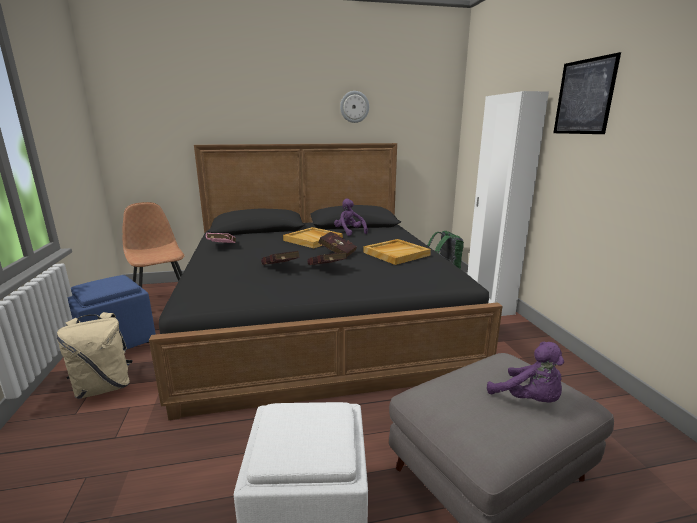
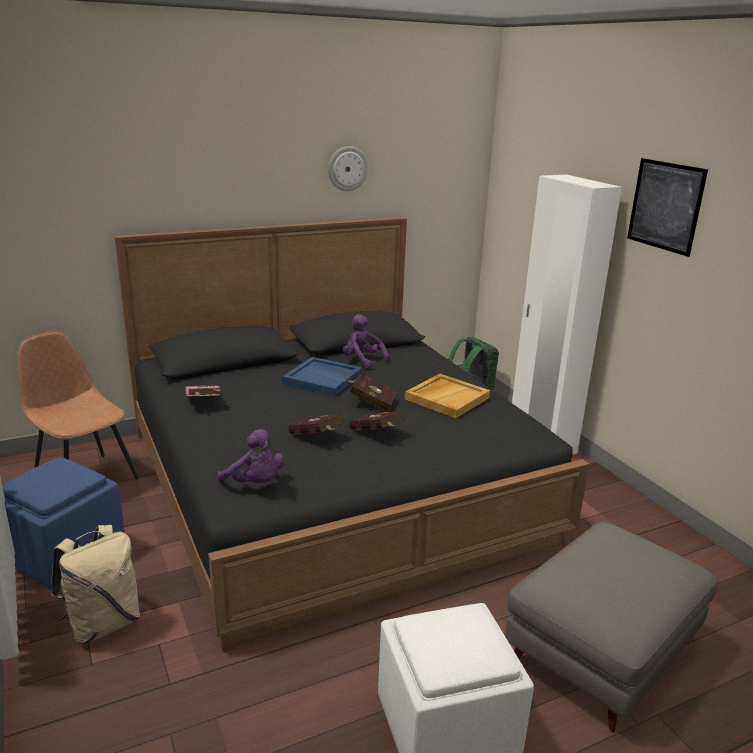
camera: 15 degrees left, 5 degrees up
beige tray [283,227,343,248] -> blue tray [282,357,362,396]
purple plush toy [487,342,564,403] -> purple plush toy moved to [217,429,284,483]

